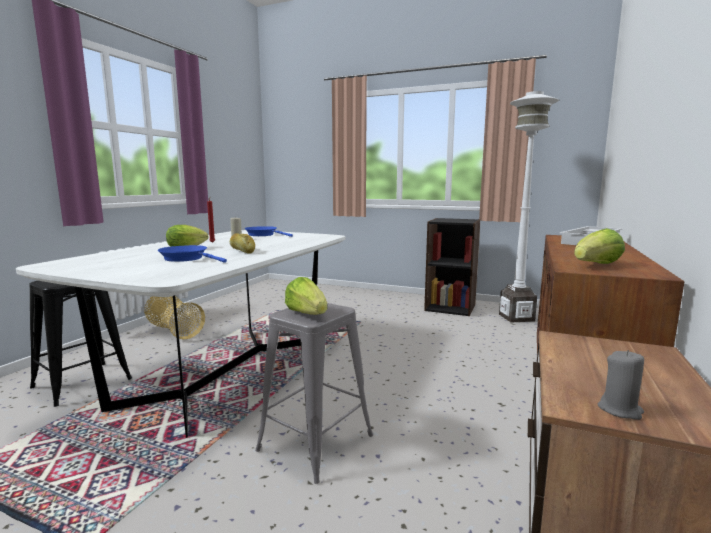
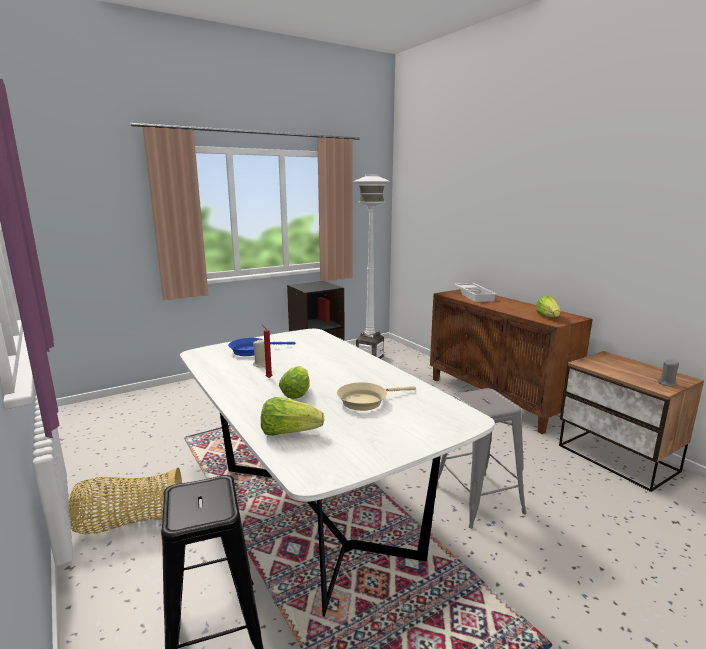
camera: 55 degrees left, 5 degrees up
blue frying pan [158,245,227,263] -> beige frying pan [337,382,416,411]
bread [230,233,255,254] -> none
lettuce [285,277,327,315] -> lettuce moved to [261,397,324,436]

